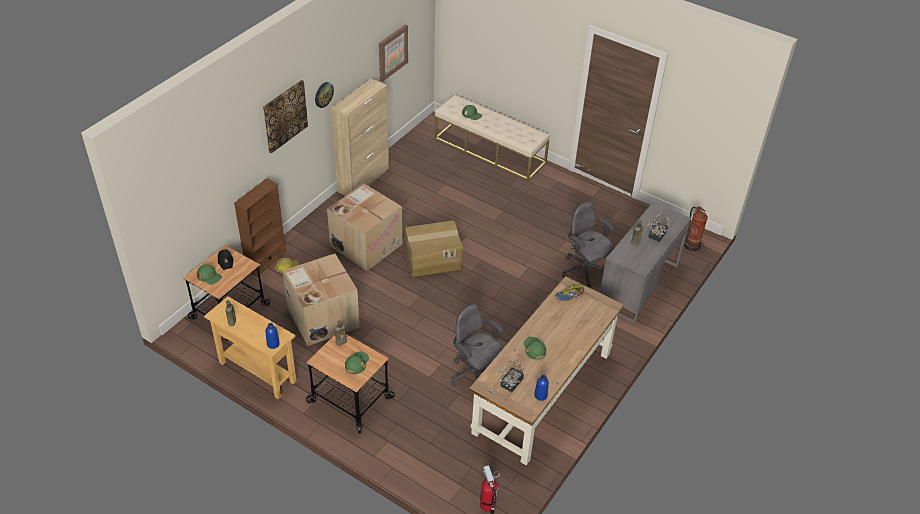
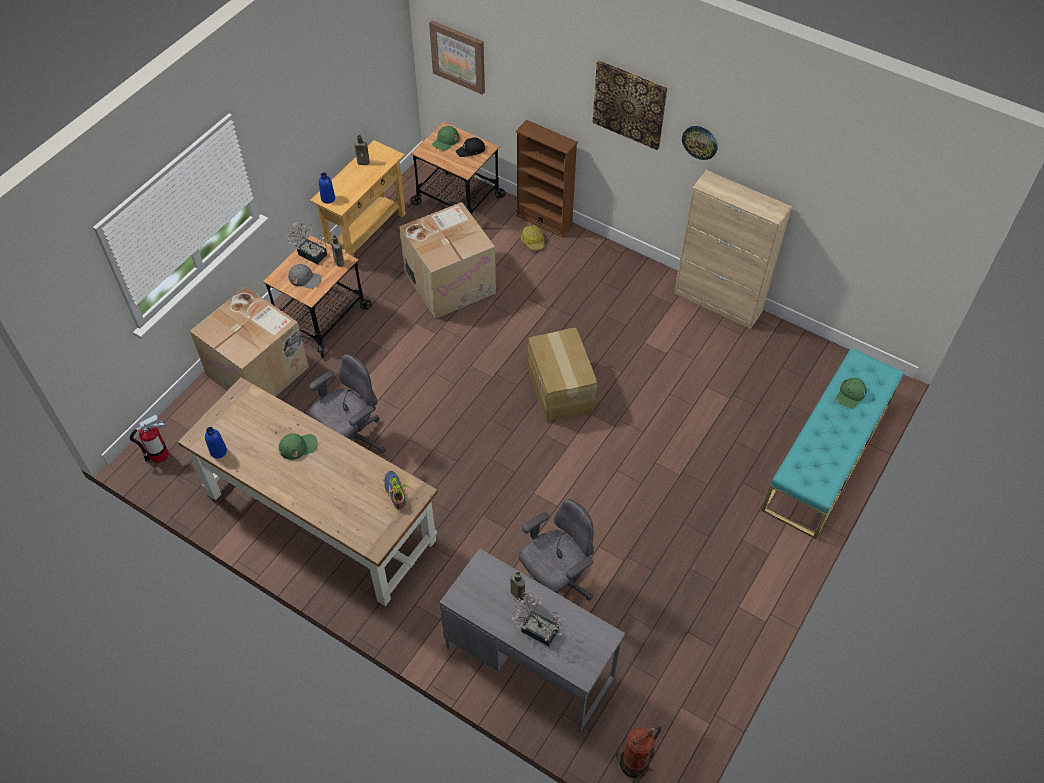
camera: 90 degrees right, 10 degrees up
cardboard box [327,184,402,271] -> cardboard box moved to [190,286,309,397]
green cap [345,351,369,374] -> grey cap [288,264,322,289]
picture [379,24,408,82] -> picture moved to [429,20,485,95]
beige bench [434,95,550,181] -> turquoise bench [761,348,904,539]
potted plant [495,358,525,392] -> potted plant moved to [285,218,329,264]

